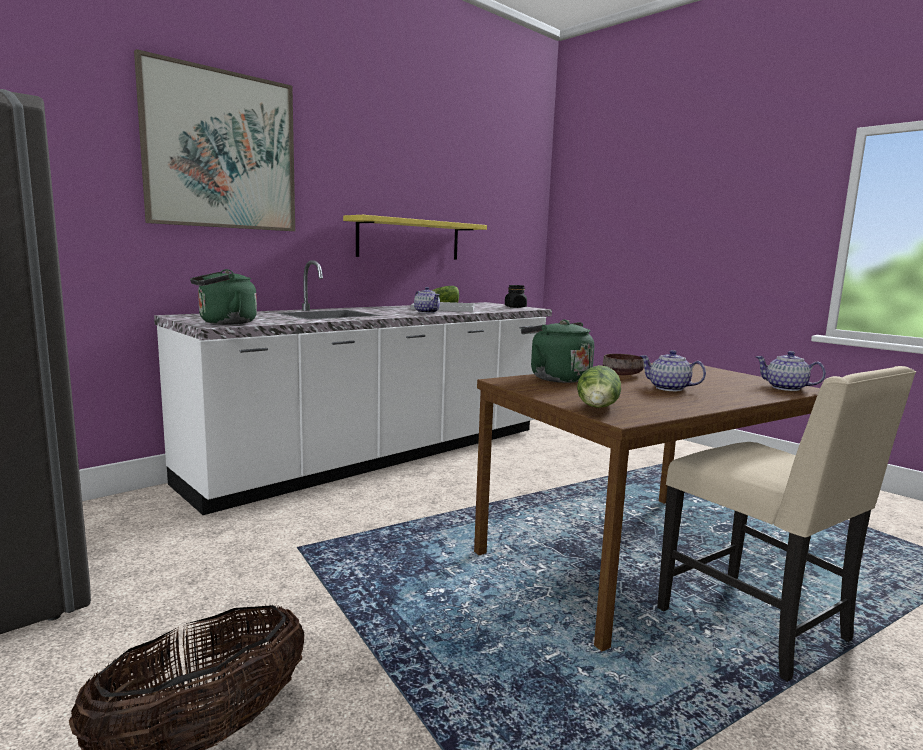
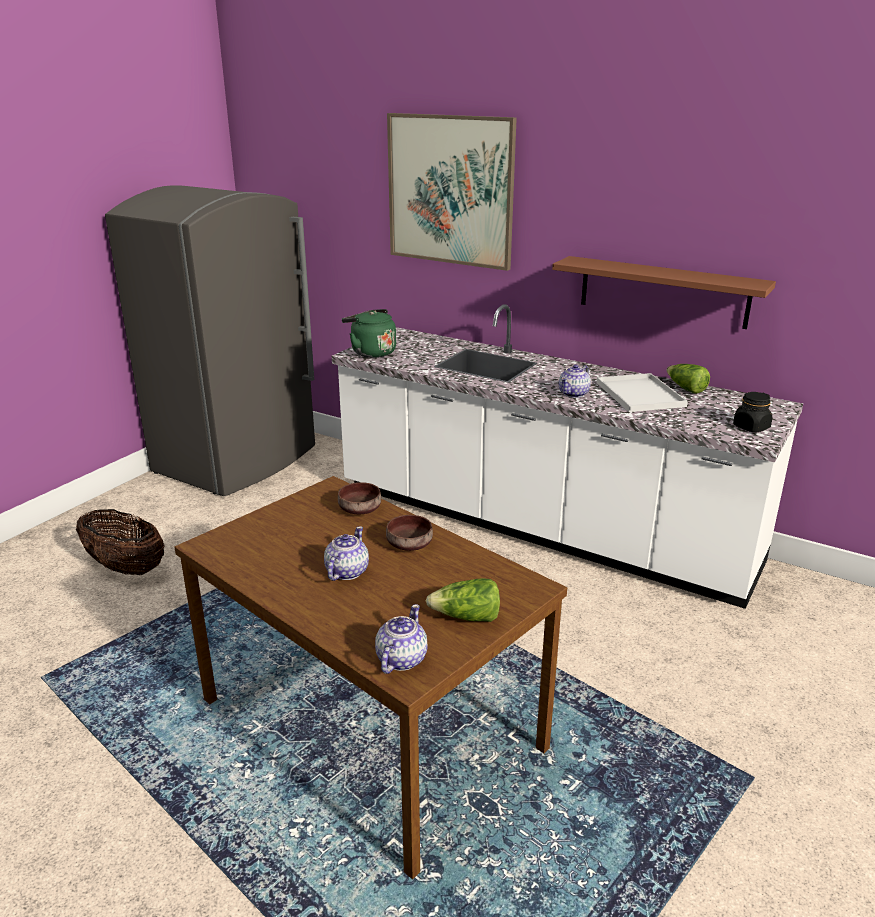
camera: 75 degrees right, 15 degrees up
yellow shelf [343,215,487,259] -> brown shelf [552,256,776,329]
green kettle [521,319,594,383] -> brown bowl [338,482,381,514]
lettuce [577,365,621,408] -> lettuce moved to [426,578,500,622]
beige chair [657,366,916,682] -> none

